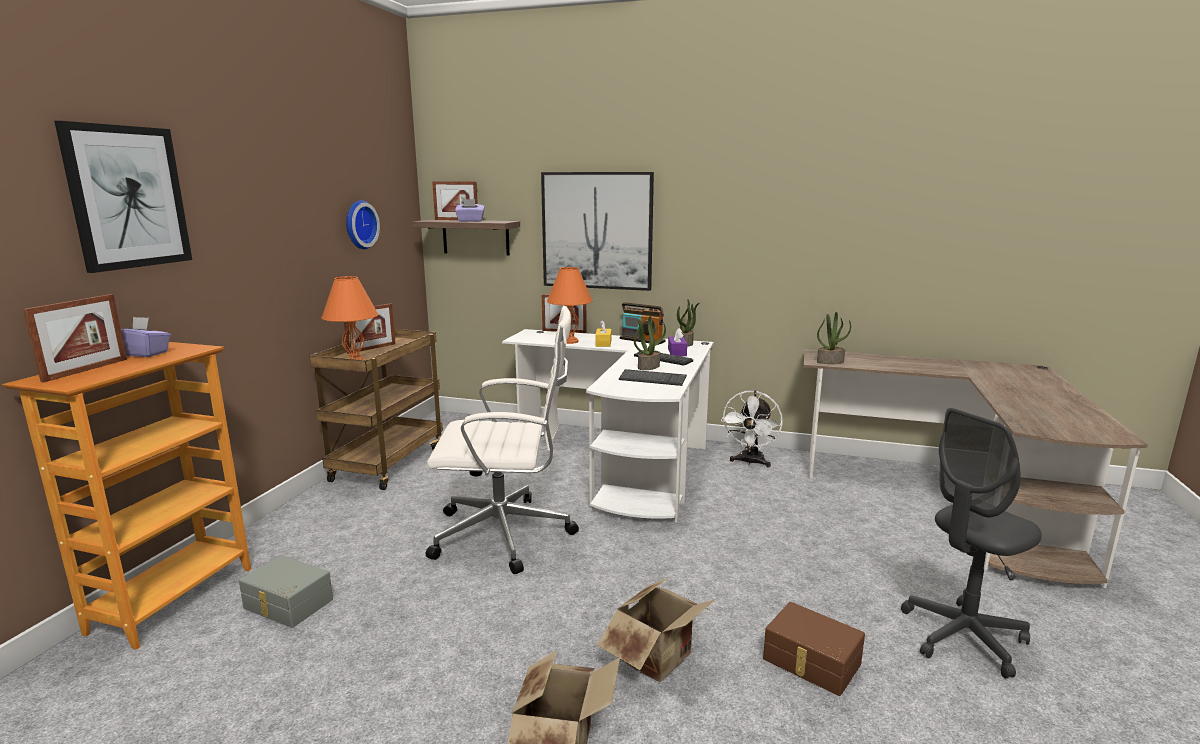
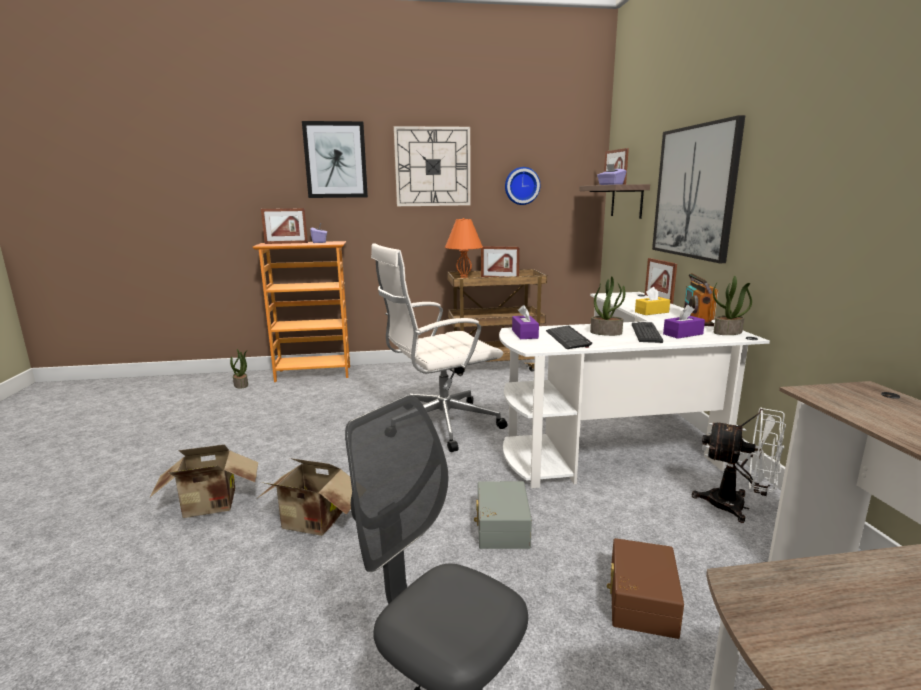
camera: 65 degrees right, 0 degrees up
grey storage box [239,555,333,628] -> grey storage box moved to [474,481,532,549]
white office chair [426,306,579,574] -> white office chair turned 90 degrees clockwise [371,243,508,452]
orange table lamp [547,267,593,344] -> none
white fan [721,390,783,468] -> white fan turned 150 degrees counterclockwise [692,407,786,523]
brown storage box [763,602,865,696] -> brown storage box moved to [607,538,684,639]
potted plant [817,312,851,364] -> potted plant moved to [230,349,248,389]
none -> wall clock [394,126,471,206]
none -> purple tissue box [512,305,539,339]

